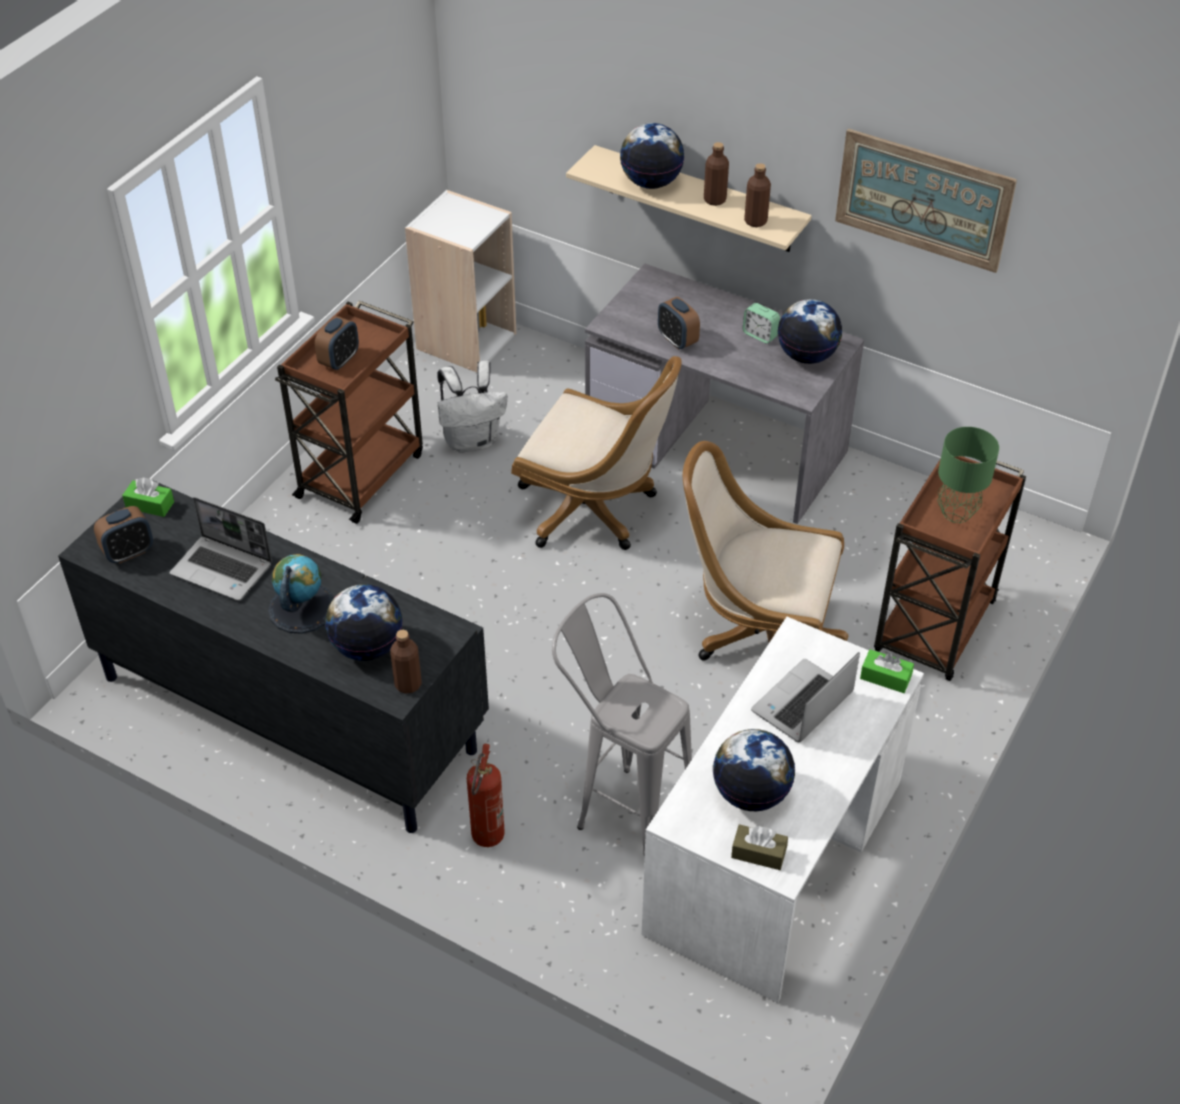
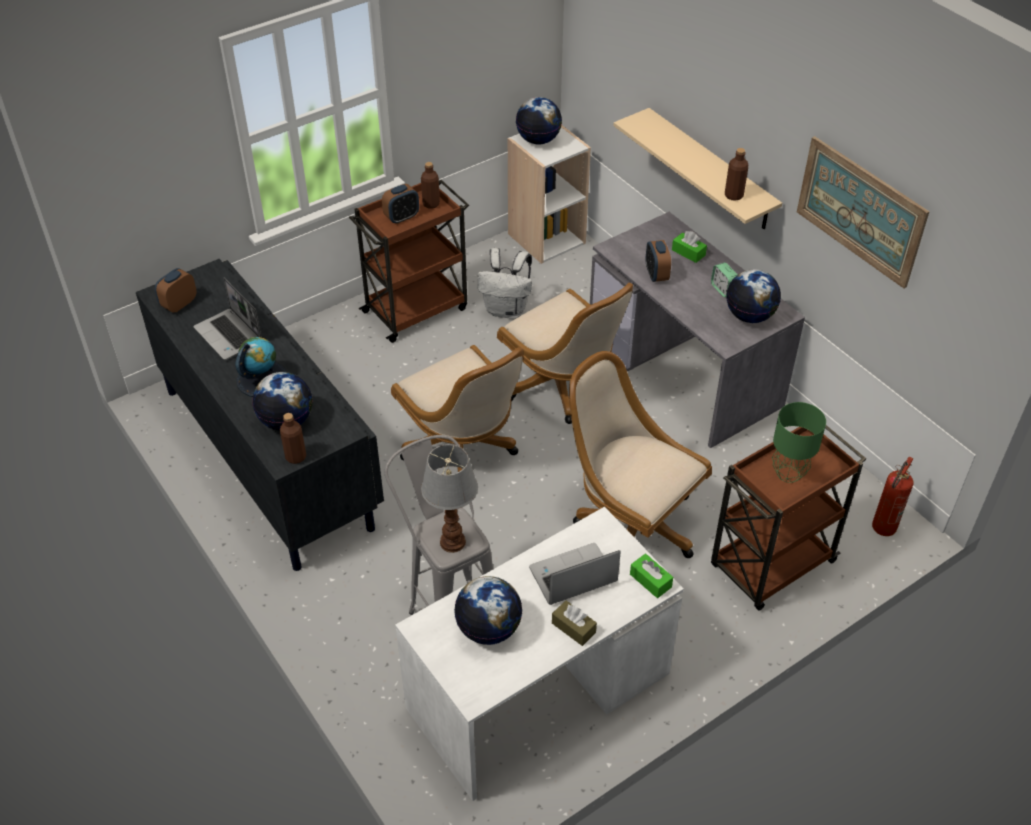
camera: 25 degrees right, 0 degrees up
alarm clock [94,506,153,564] -> alarm clock turned 135 degrees clockwise [155,268,197,312]
green tissue box [122,478,174,517] -> green tissue box moved to [672,231,707,263]
fire extinguisher [467,744,505,847] -> fire extinguisher moved to [872,457,914,536]
globe [620,123,684,189] -> globe moved to [516,97,562,145]
brown bottle [704,142,729,206] -> brown bottle moved to [421,162,440,209]
brown tissue box [731,824,788,870] -> brown tissue box moved to [552,601,597,646]
none -> office chair [391,345,523,472]
none -> table lamp [421,444,478,553]

